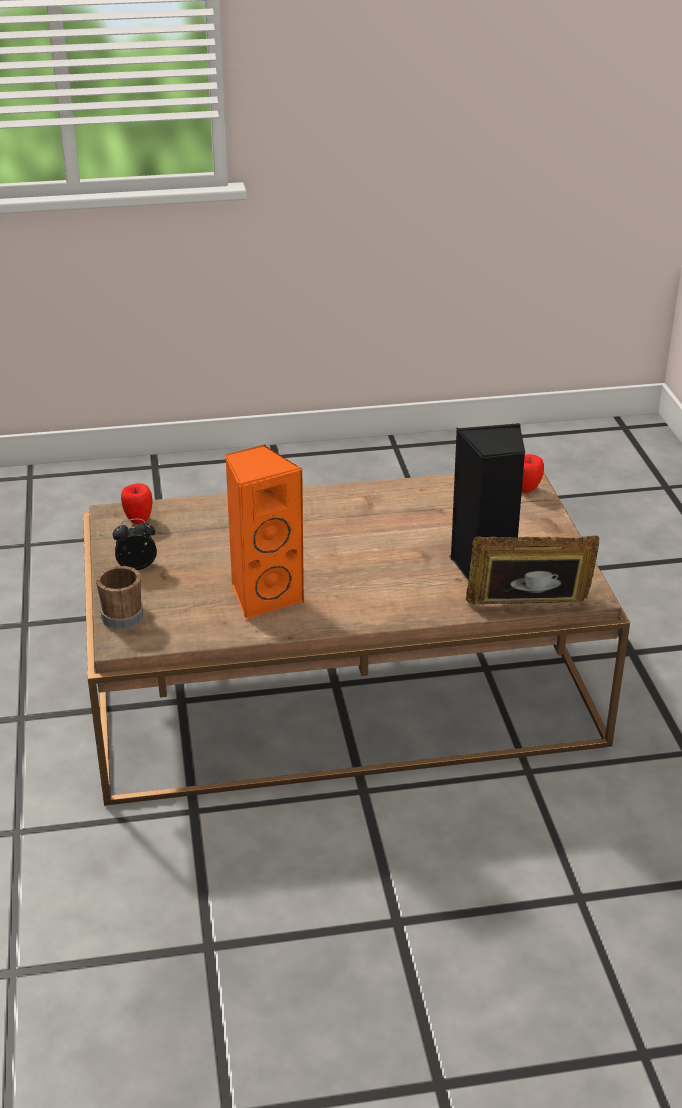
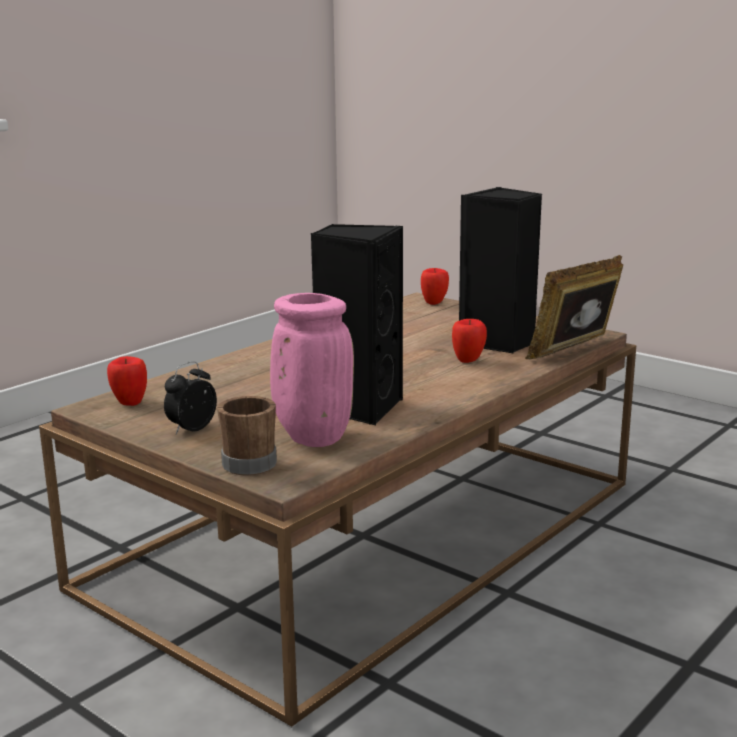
camera: 40 degrees left, 15 degrees down
orange speaker [225,444,305,619] -> black speaker [310,224,403,425]
none -> pink vase [270,293,354,447]
none -> apple [452,319,487,363]

